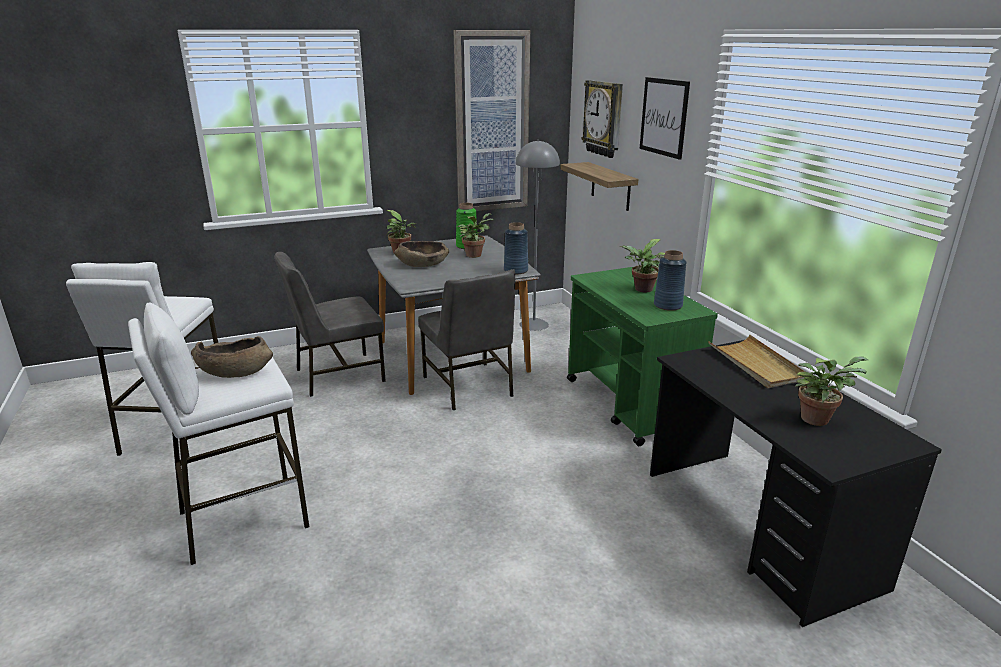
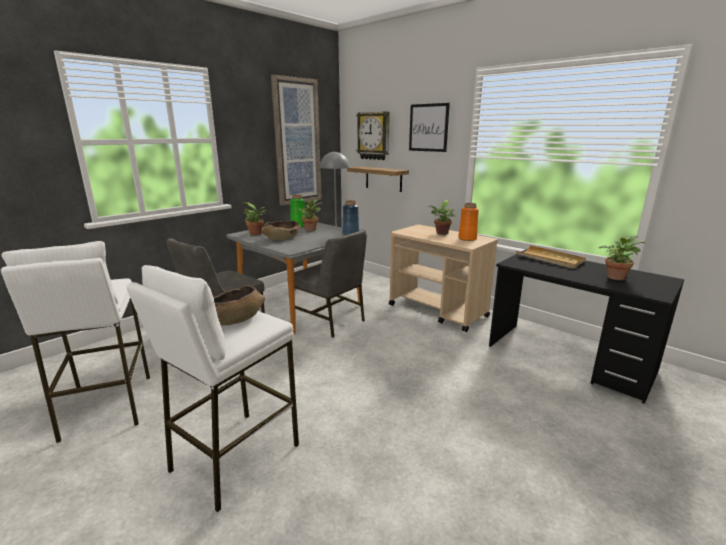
camera: 25 degrees left, 5 degrees down
green cart [567,267,718,446] -> beige cart [389,224,498,332]
blue vase [654,250,687,311] -> orange vase [458,203,479,241]

